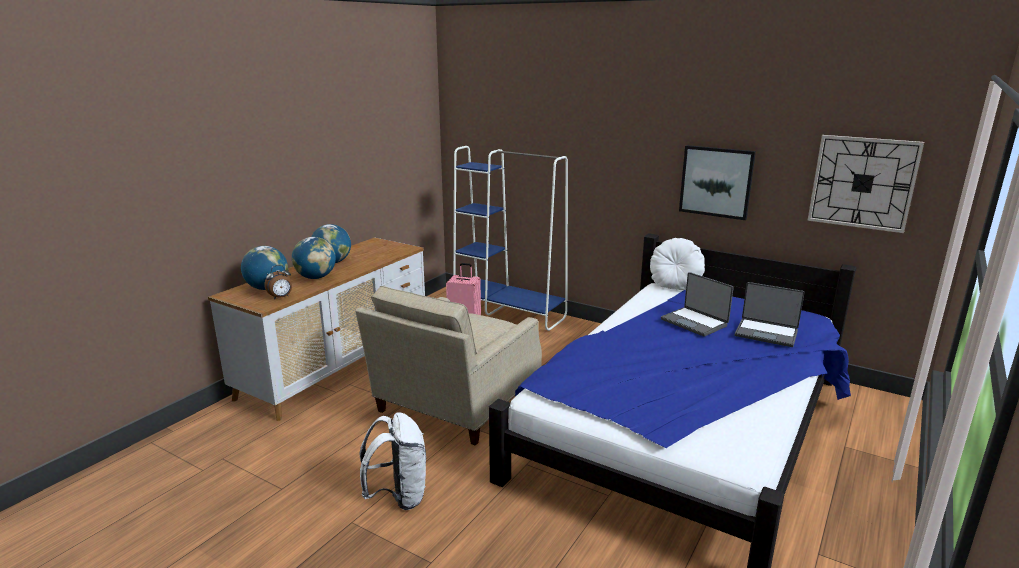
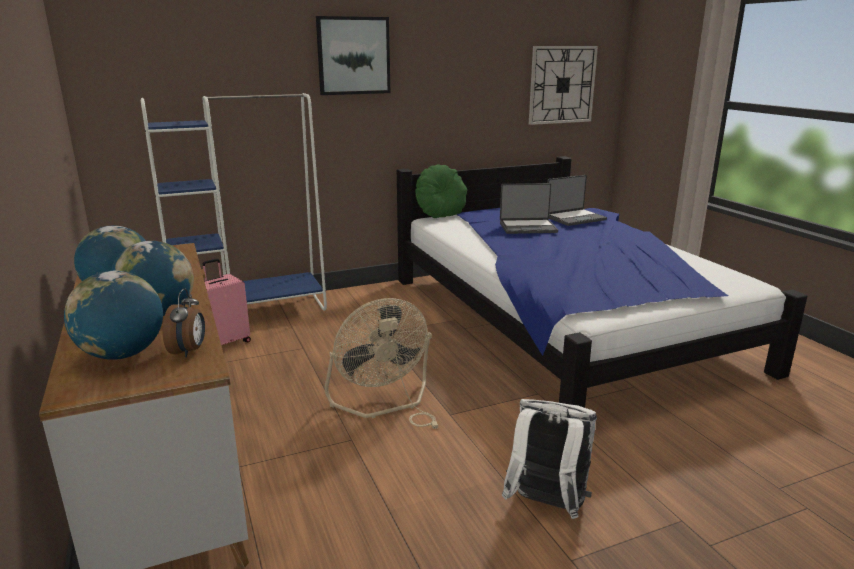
camera: 55 degrees left, 0 degrees up
beige armchair [355,286,542,446] -> beige fan [325,298,438,429]
white pillow [650,238,705,290] -> green pillow [415,164,467,218]
picture [679,145,756,220] -> picture moved to [316,16,390,95]

